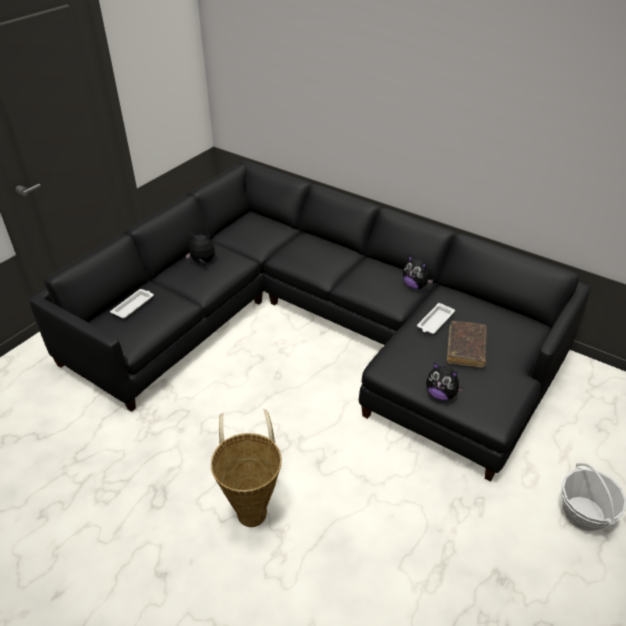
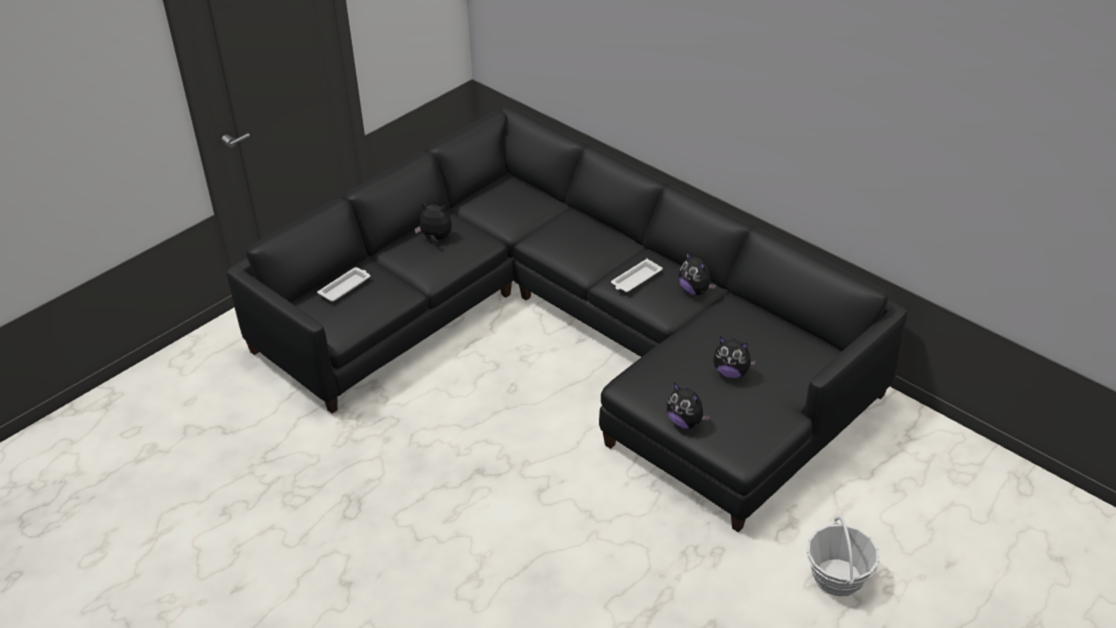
camera: 10 degrees right, 0 degrees up
basket [211,409,282,527] -> none
white tray [417,303,455,334] -> white tray moved to [611,259,663,292]
brown book [447,321,487,367] -> plush toy [714,337,756,378]

